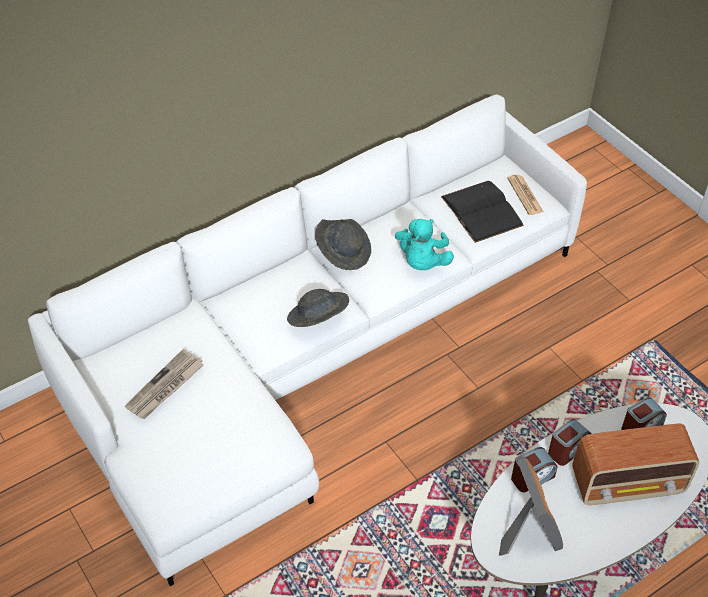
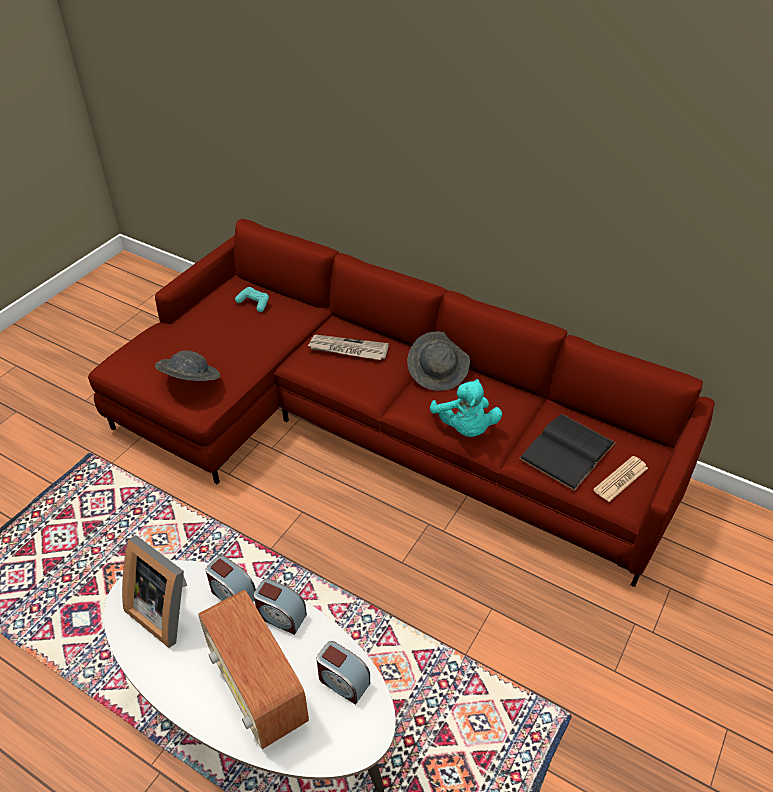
camera: 65 degrees right, 5 degrees down
white sofa [28,94,587,586] -> red sofa [88,219,715,587]
newspaper [125,349,203,419] -> newspaper moved to [308,335,389,360]
grey hat [287,289,349,327] -> grey hat moved to [155,350,220,381]
turquoise plush toy [395,219,454,270] -> turquoise plush toy turned 90 degrees counterclockwise [430,379,502,437]
picture frame [499,458,563,556] -> picture frame turned 75 degrees clockwise [122,535,187,648]
none -> turquoise game controller [235,287,269,312]

